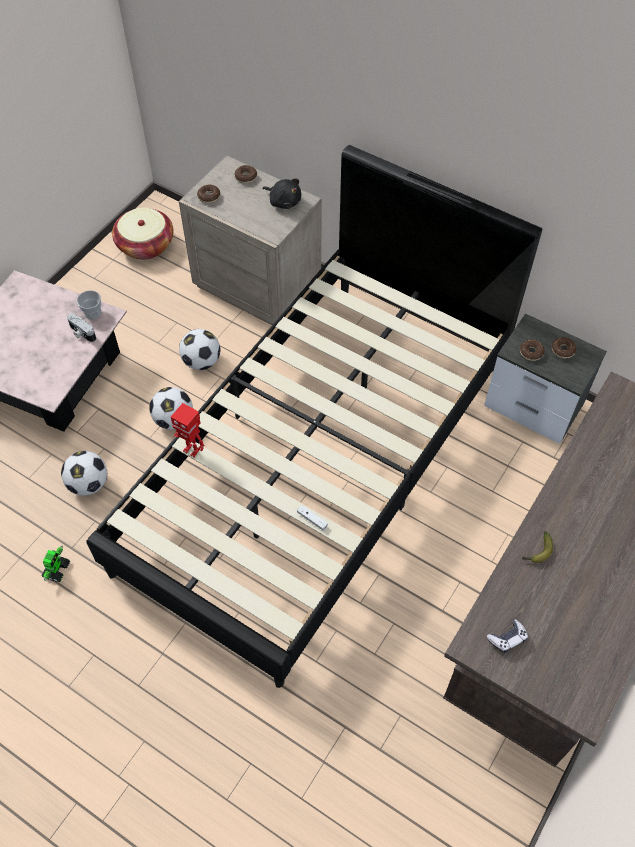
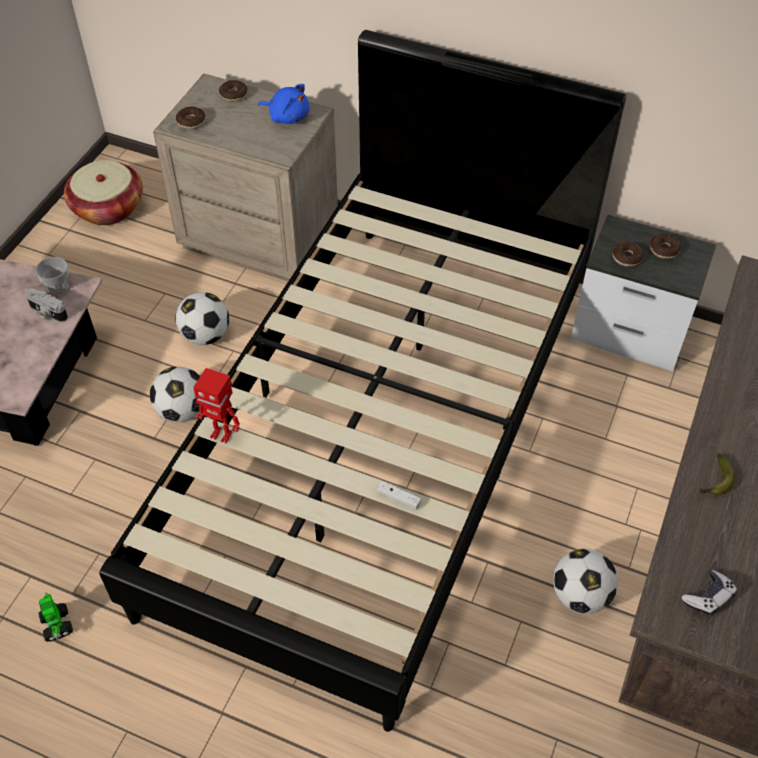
camera: 10 degrees left, 5 degrees down
toy robot [42,546,70,582] -> toy robot turned 150 degrees clockwise [38,592,73,642]
football [61,451,107,496] -> football moved to [553,549,618,614]
black plush toy [263,179,301,209] -> blue plush toy [258,84,309,124]

